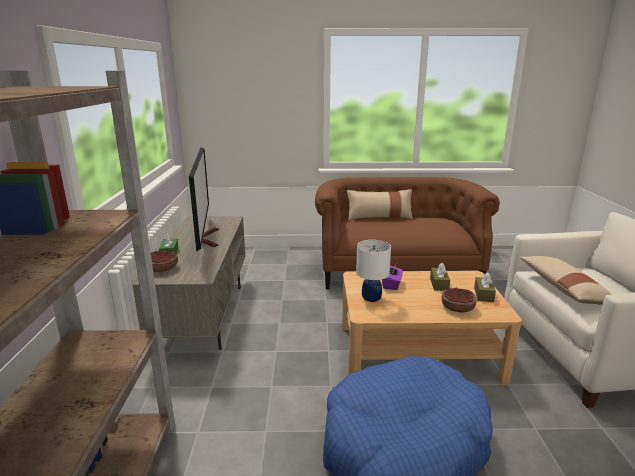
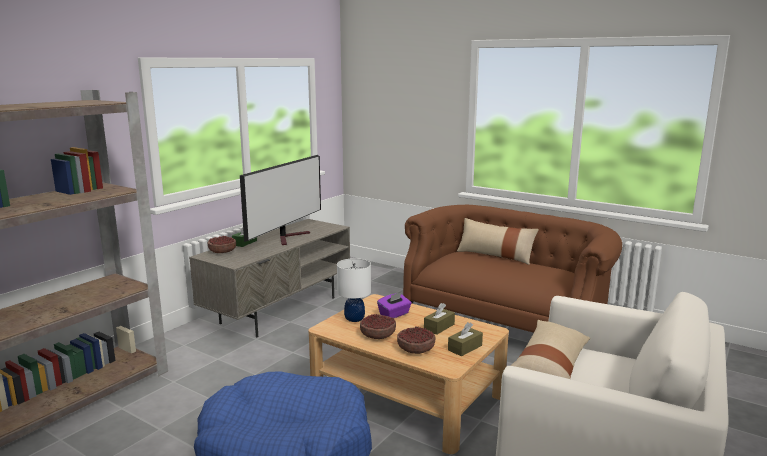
camera: 35 degrees right, 5 degrees down
none -> bowl [360,314,396,339]

